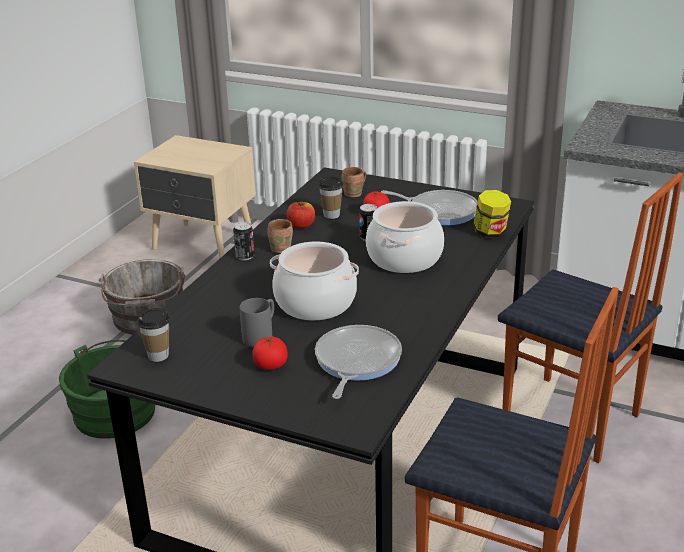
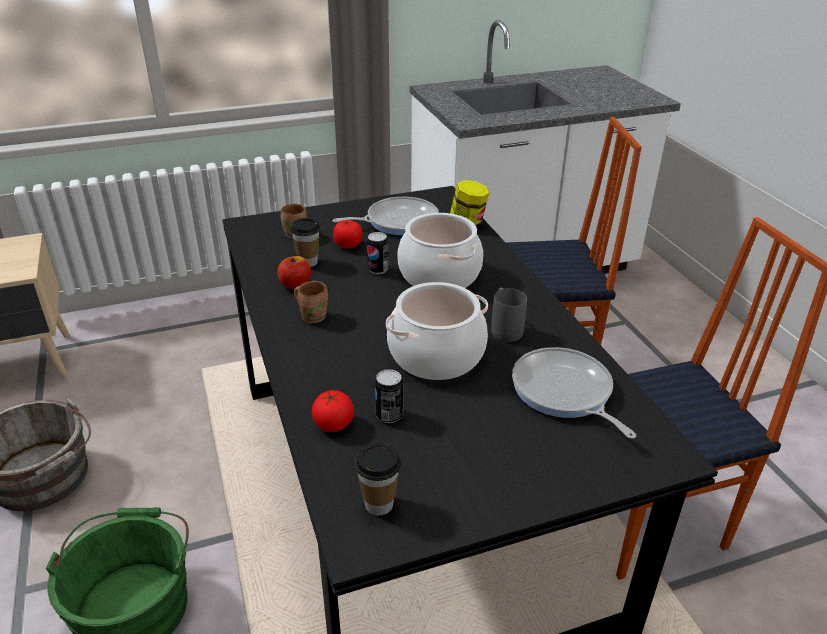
camera: 45 degrees left, 5 degrees up
can [233,222,255,260] -> can moved to [375,369,403,423]
grey mug [240,298,274,348] -> grey mug moved to [491,288,527,342]
tomato [252,337,288,370] -> tomato moved to [312,390,354,432]

